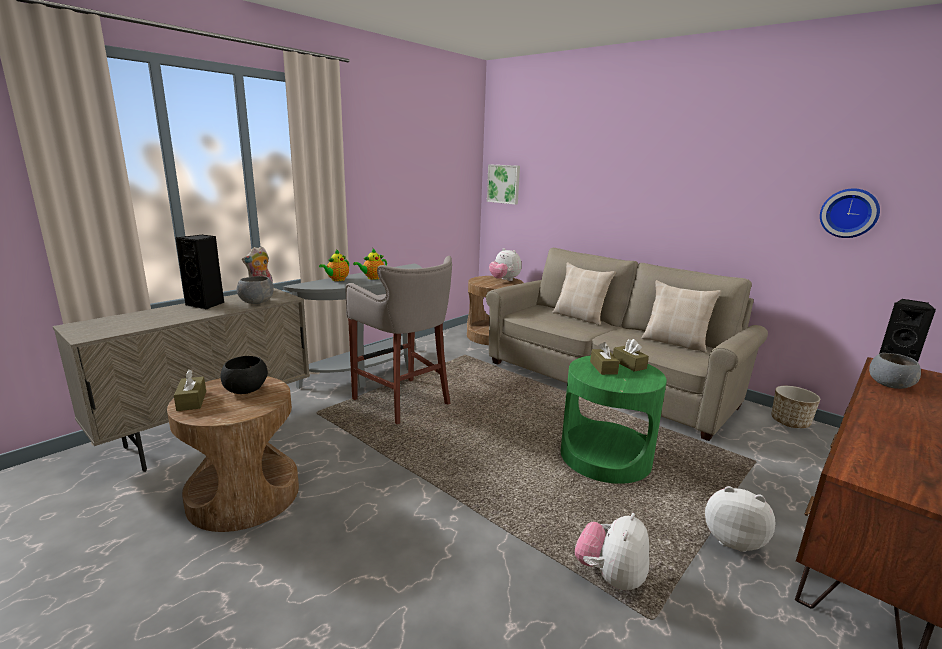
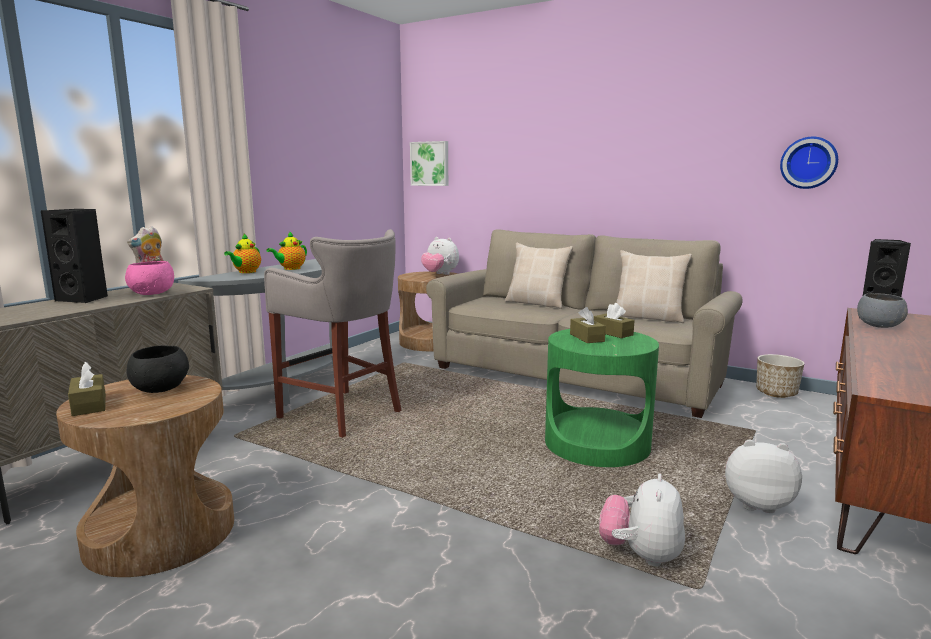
camera: 10 degrees left, 5 degrees down
grey bowl [237,276,274,304] -> pink bowl [125,261,174,295]

